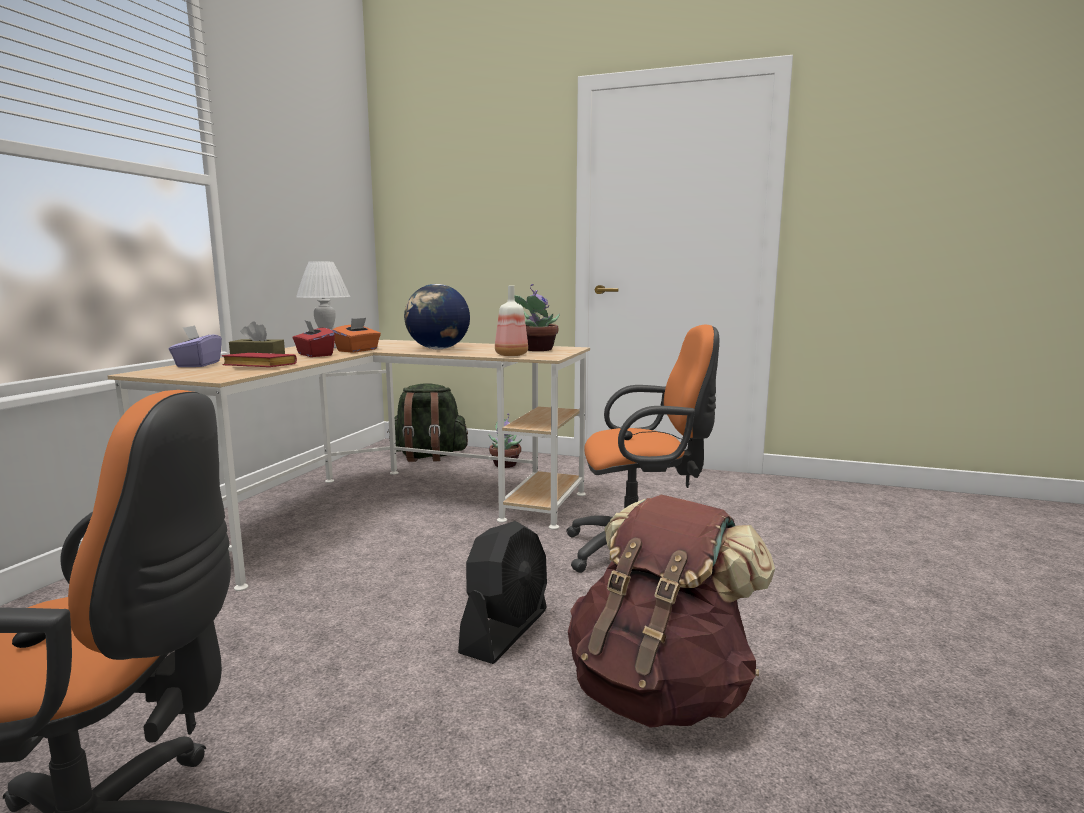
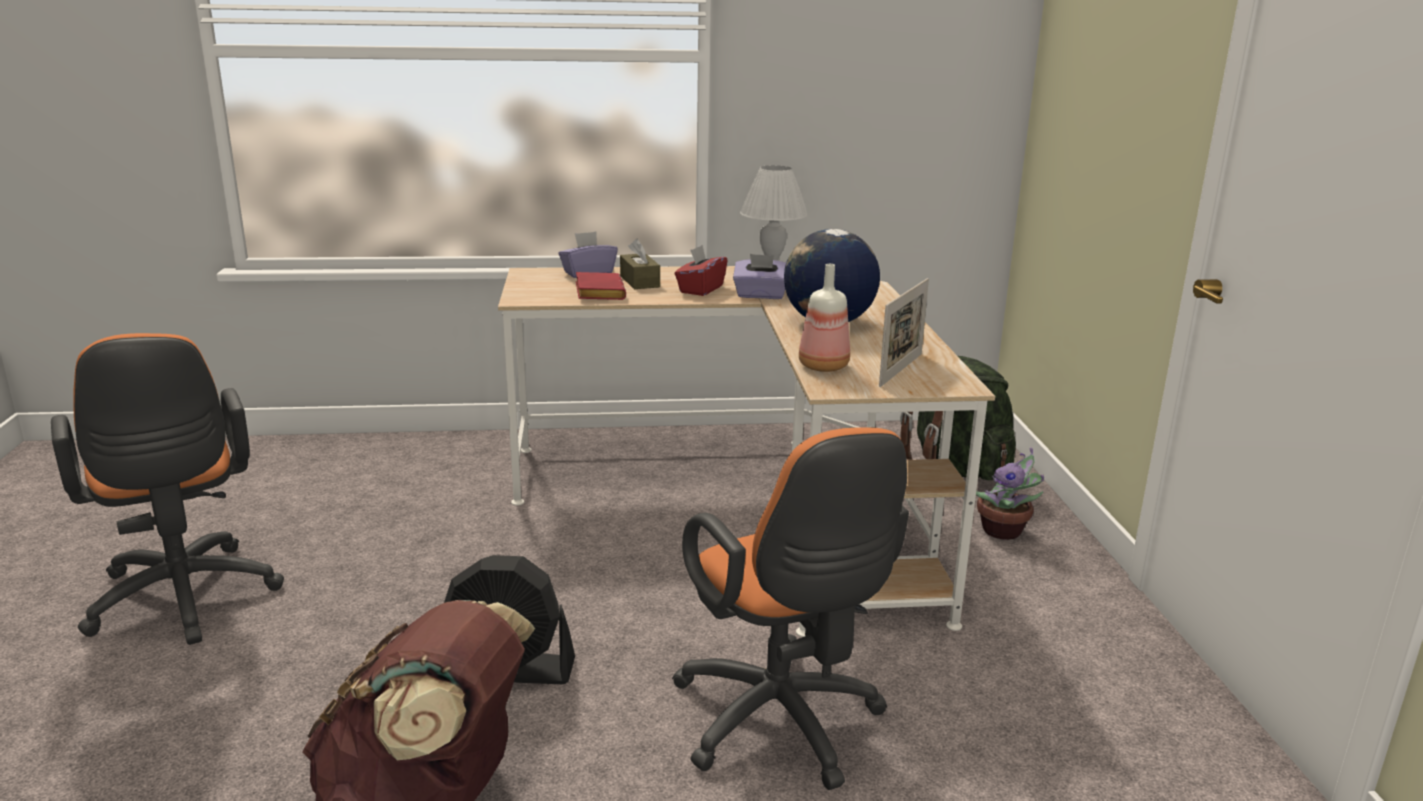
camera: 65 degrees right, 10 degrees up
orange tissue box [332,318,381,352] -> purple tissue box [733,254,786,299]
potted plant [515,284,560,351] -> picture frame [879,278,929,387]

